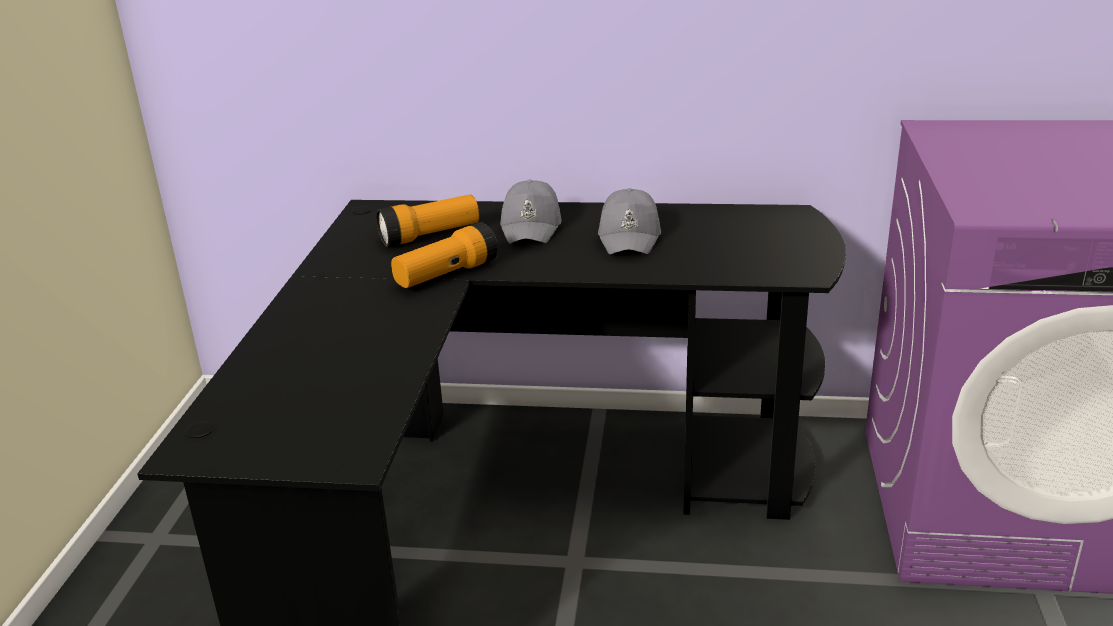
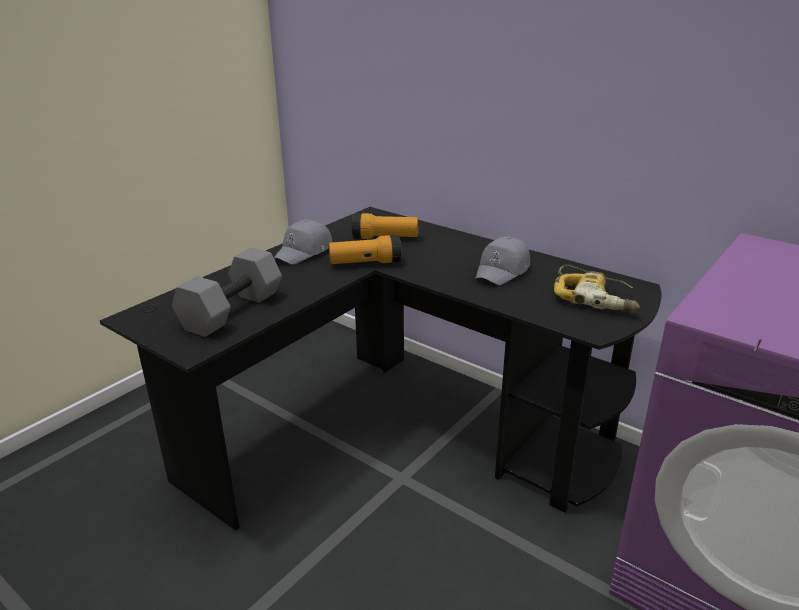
camera: 30 degrees right, 0 degrees up
grey cap [500,180,561,244] -> grey cap moved to [274,220,332,265]
none -> grey dumbbell [172,248,282,337]
none -> power drill [554,265,640,313]

